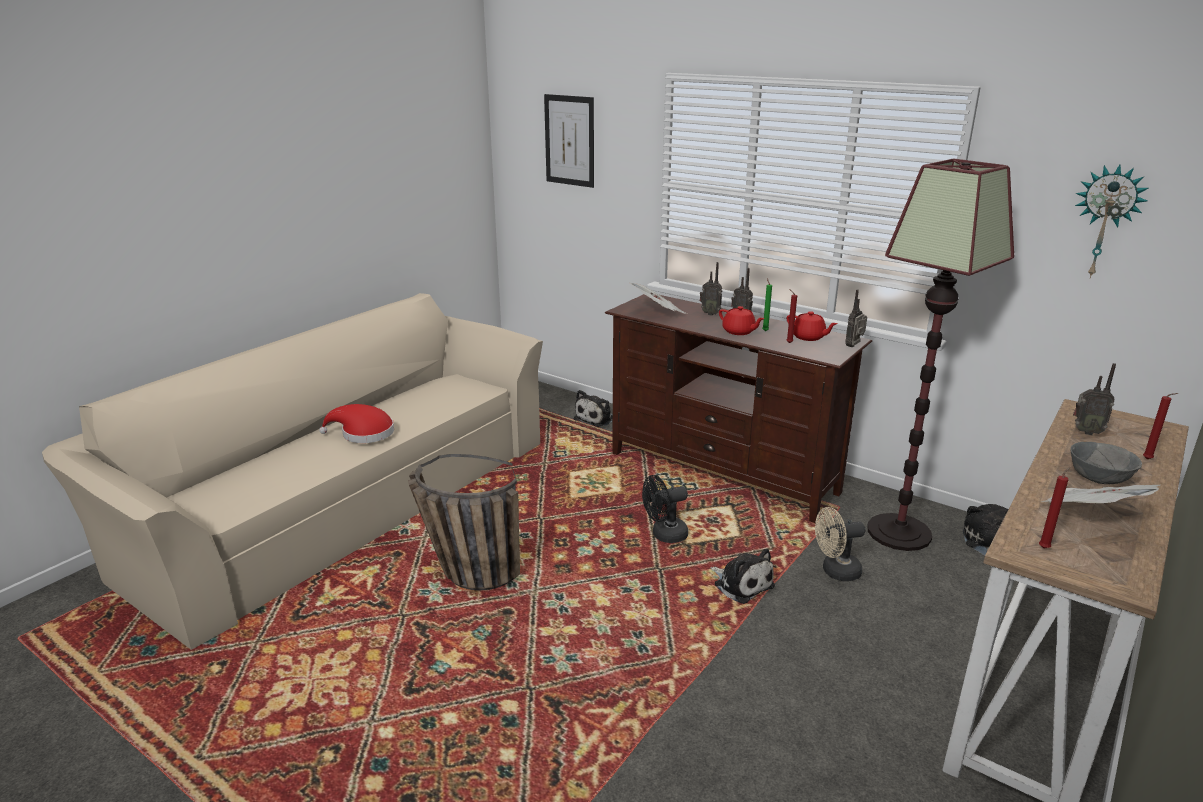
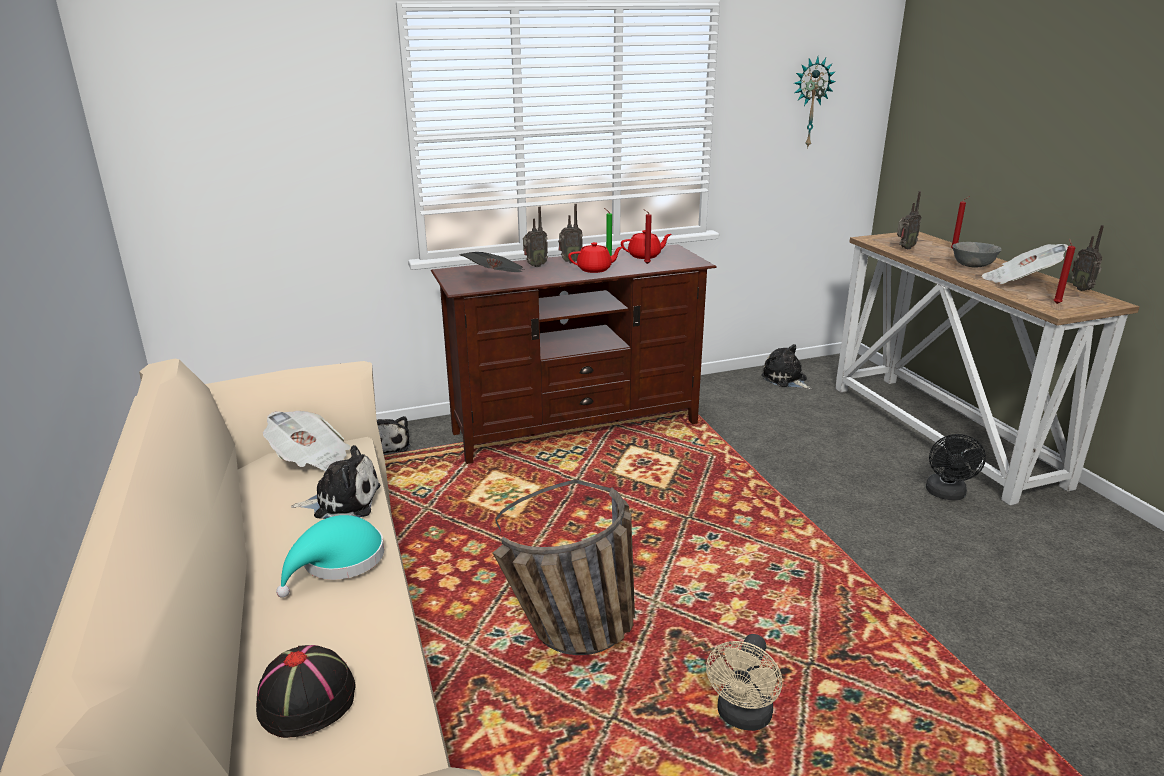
camera: 55 degrees left, 0 degrees up
red hat [319,404,394,443] -> turquoise hat [276,515,384,598]
picture [544,94,594,188] -> none
black fan [642,475,688,543] -> black fan moved to [926,434,986,500]
plush toy [710,548,775,604] -> plush toy moved to [291,445,380,519]
beige fan [815,507,865,581] -> beige fan moved to [706,634,782,731]
radio [845,289,867,347] -> radio moved to [1071,225,1104,291]
floor lamp [868,158,1014,551] -> none
none -> black hat [256,645,356,738]
none -> newspaper [263,411,350,472]

